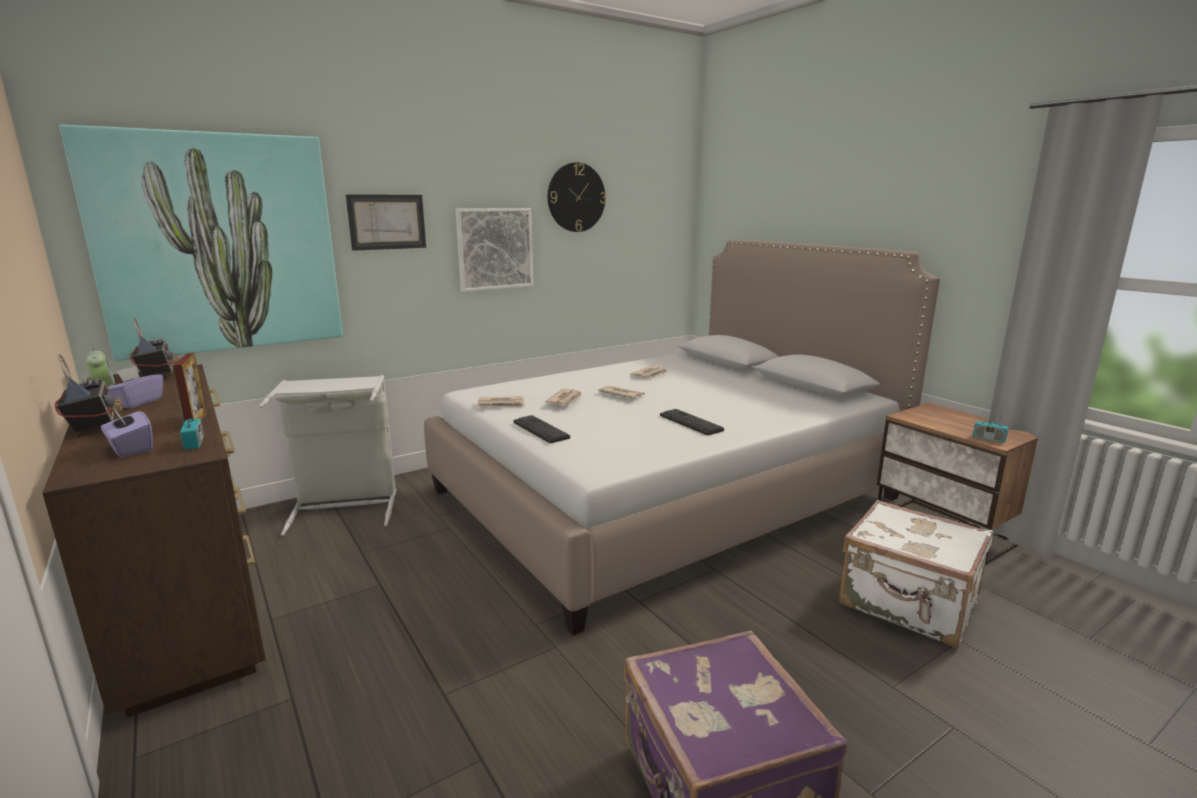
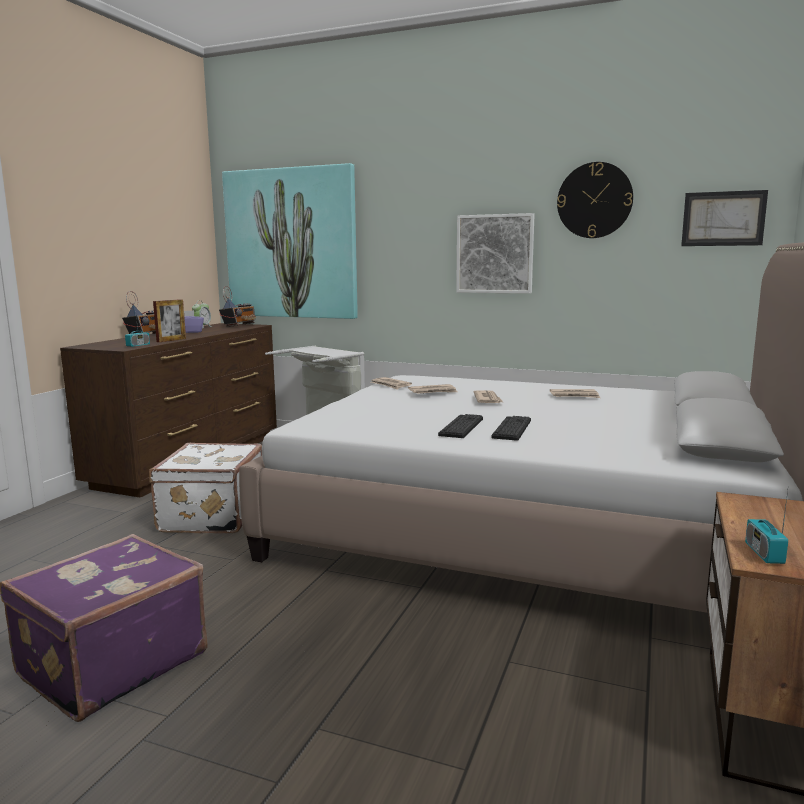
camera: 55 degrees right, 5 degrees down
purple tissue box [101,408,153,457] -> none
picture [346,194,426,251] -> picture moved to [681,190,768,246]
keyboard [513,415,570,443] -> keyboard moved to [492,416,531,441]
white suitcase [839,500,993,648] -> white suitcase moved to [149,443,262,534]

